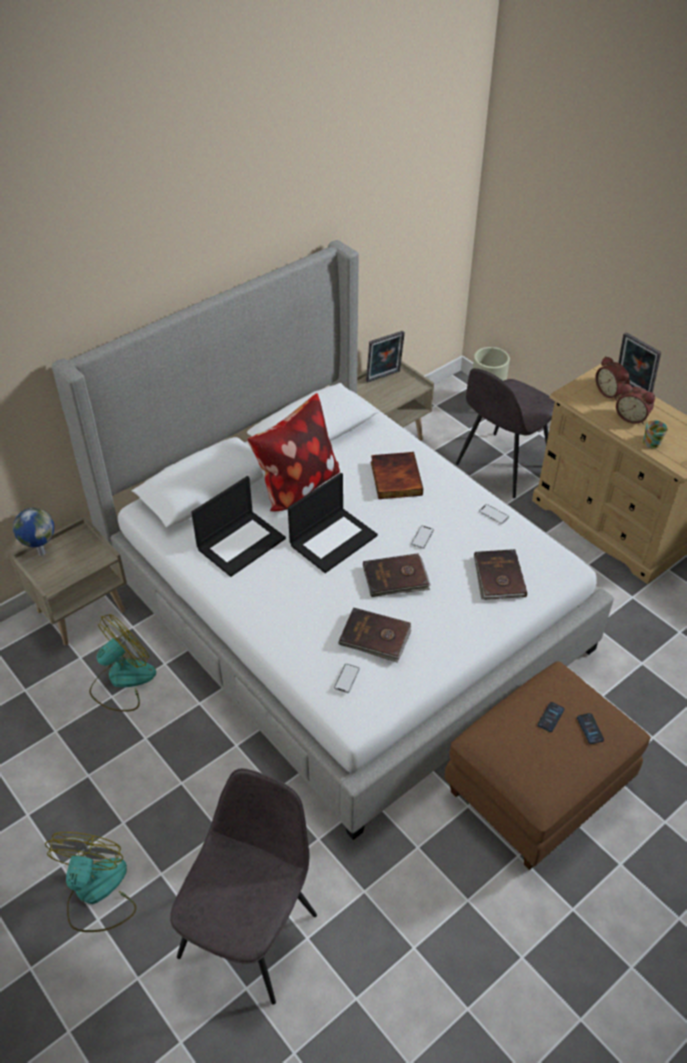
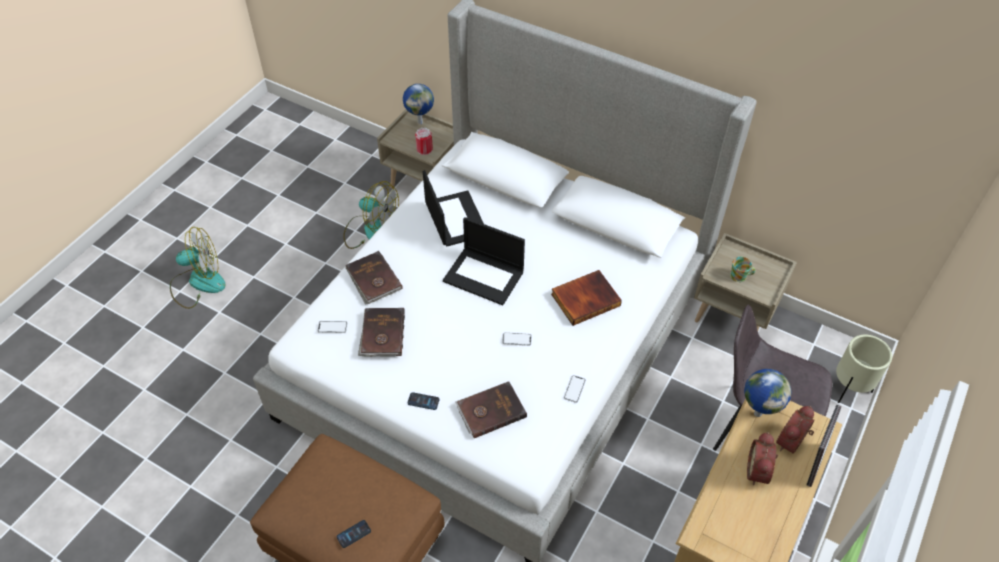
camera: 70 degrees right, 5 degrees up
grey chair [170,768,317,1004] -> none
laptop [191,476,286,577] -> laptop turned 135 degrees counterclockwise [423,170,484,247]
pillow [247,393,340,512] -> none
brown book [363,553,430,597] -> brown book moved to [345,251,403,305]
picture frame [366,331,405,383] -> none
phone [538,702,564,732] -> phone moved to [408,392,439,410]
mug [643,420,668,449] -> mug moved to [730,257,756,282]
none -> can [415,128,433,155]
none -> globe [744,369,791,417]

